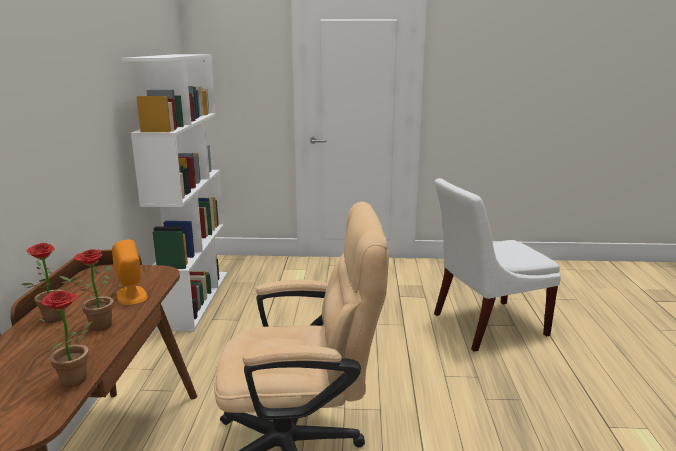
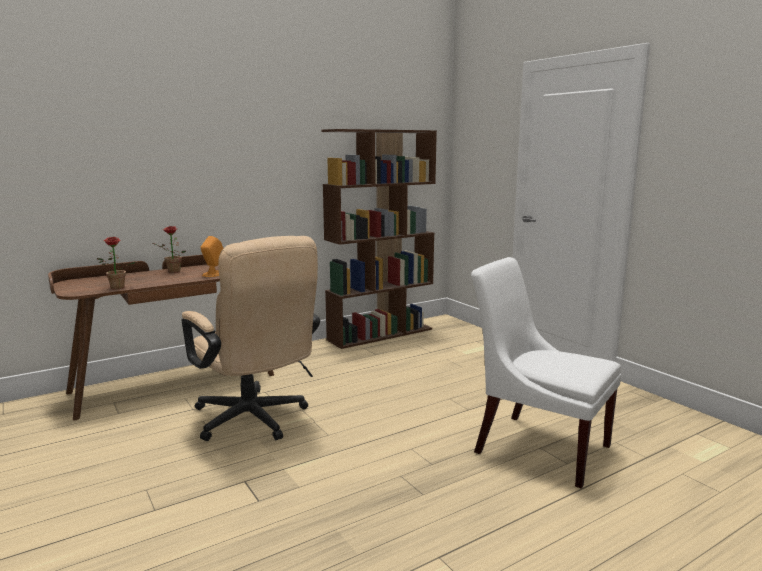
camera: 55 degrees right, 5 degrees down
potted plant [60,249,113,331] -> none
white bookcase [121,54,227,332] -> brown bookcase [321,129,437,349]

